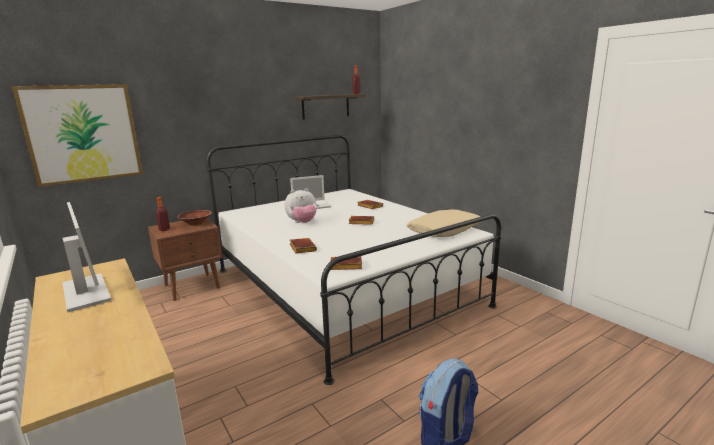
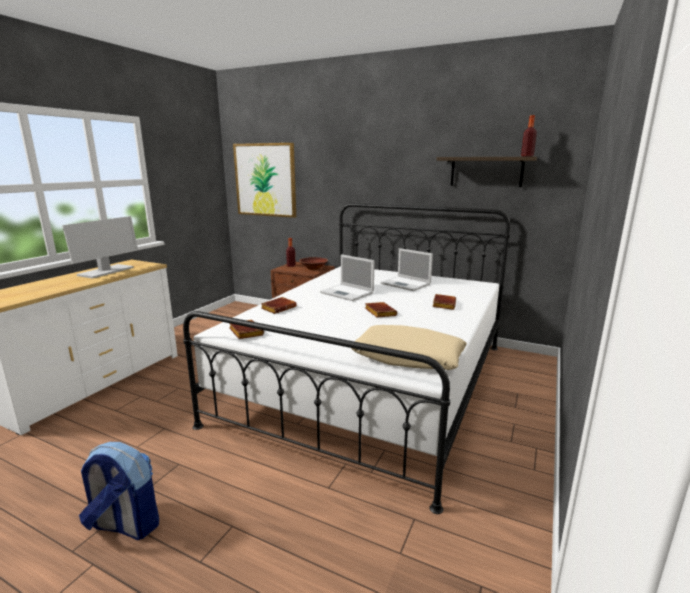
camera: 60 degrees right, 0 degrees up
plush toy [284,188,317,223] -> laptop [320,254,375,301]

